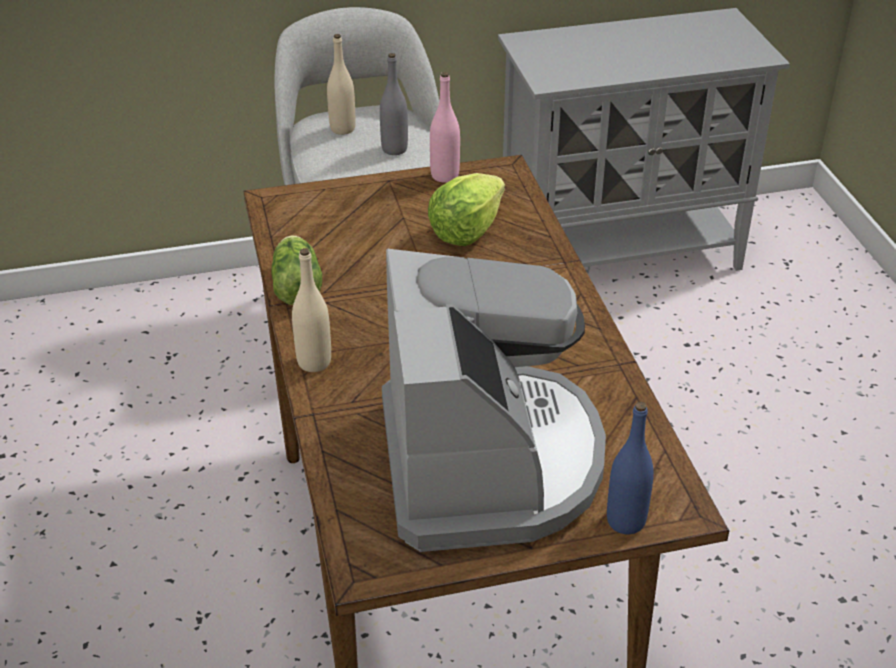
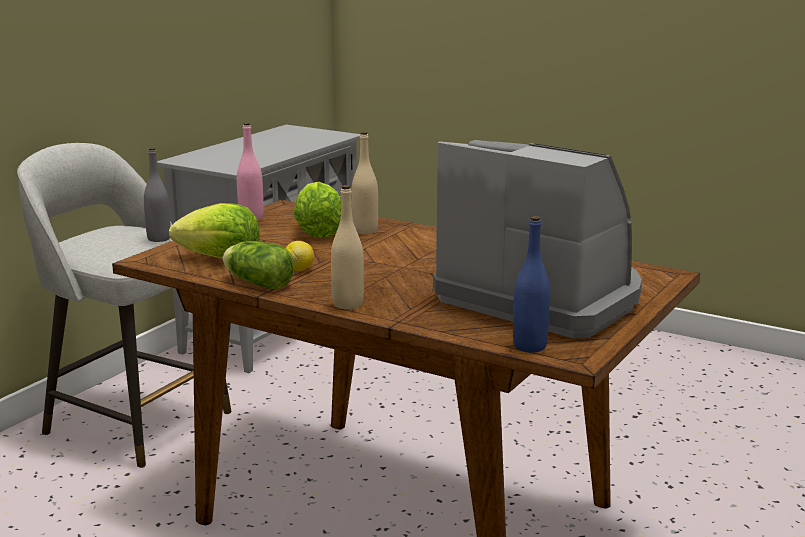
camera: 45 degrees left, 20 degrees down
beige bottle [327,34,355,135] -> beige bottle moved to [351,132,378,234]
blue bottle [607,402,654,534] -> blue bottle moved to [513,216,550,353]
none -> lettuce [169,203,260,258]
none -> lemon [286,241,314,271]

